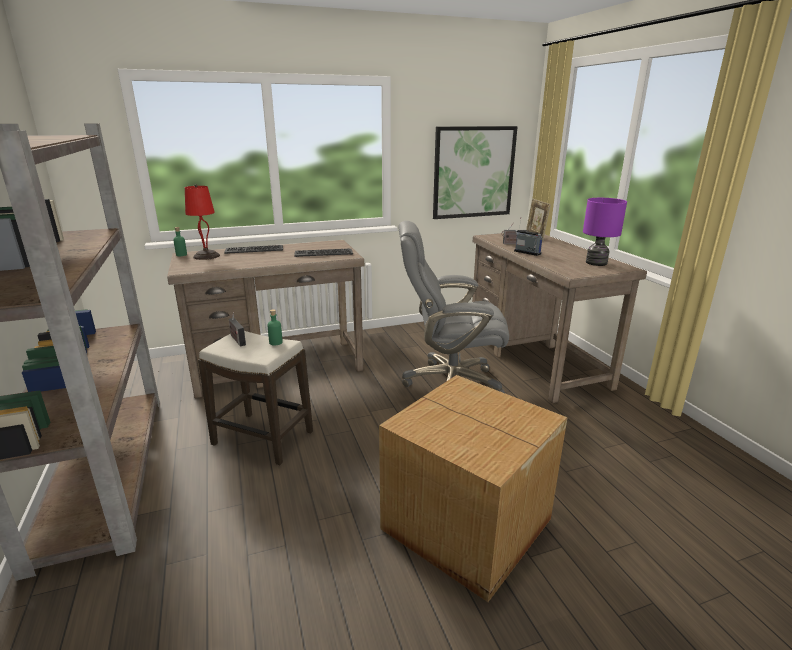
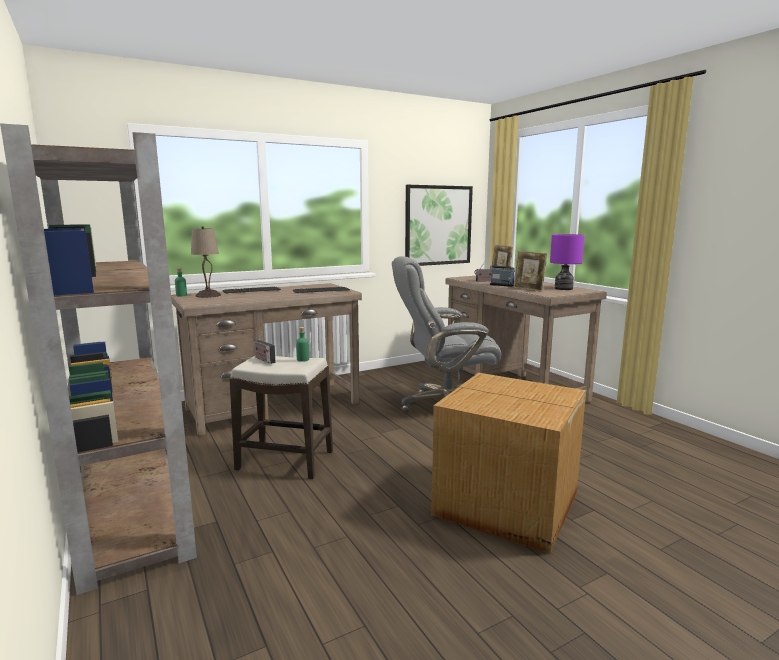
camera: 10 degrees left, 10 degrees down
red table lamp [185,184,220,260] -> beige table lamp [191,226,221,298]
none -> picture frame [513,251,547,292]

